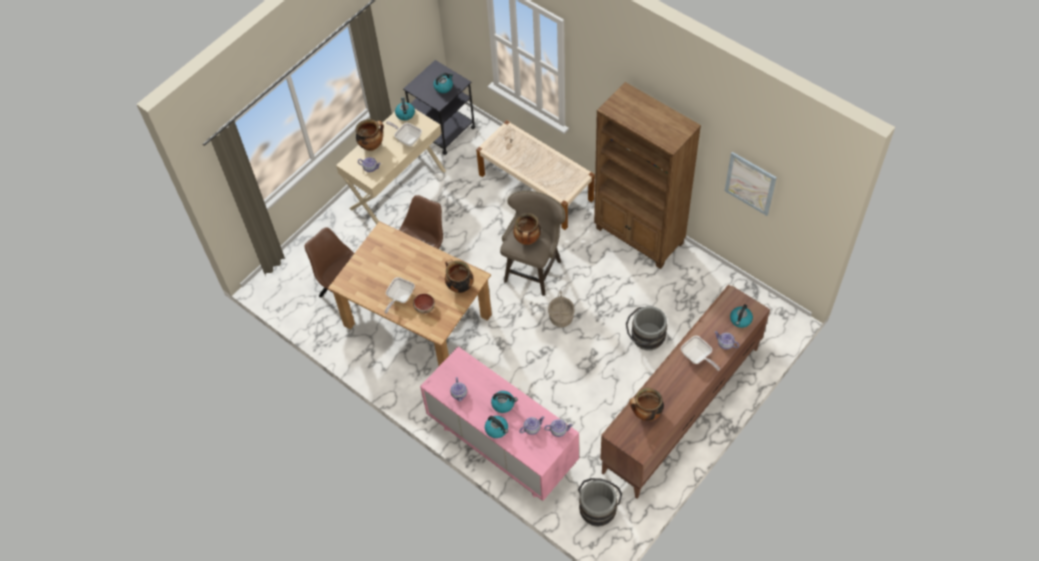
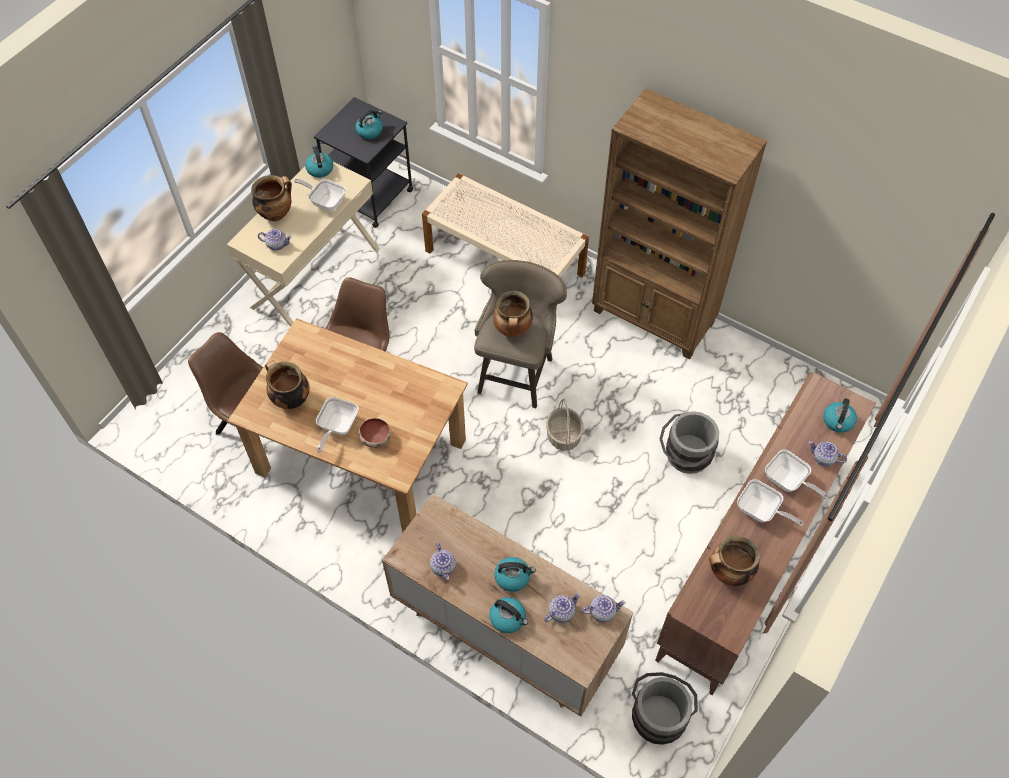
camera: 10 degrees left, 0 degrees up
pink dresser [420,346,579,501] -> green dresser [382,494,634,716]
cooking pot [445,259,474,293] -> cooking pot moved to [265,360,309,409]
picture [725,152,777,216] -> none
none -> frying pan [737,479,803,527]

